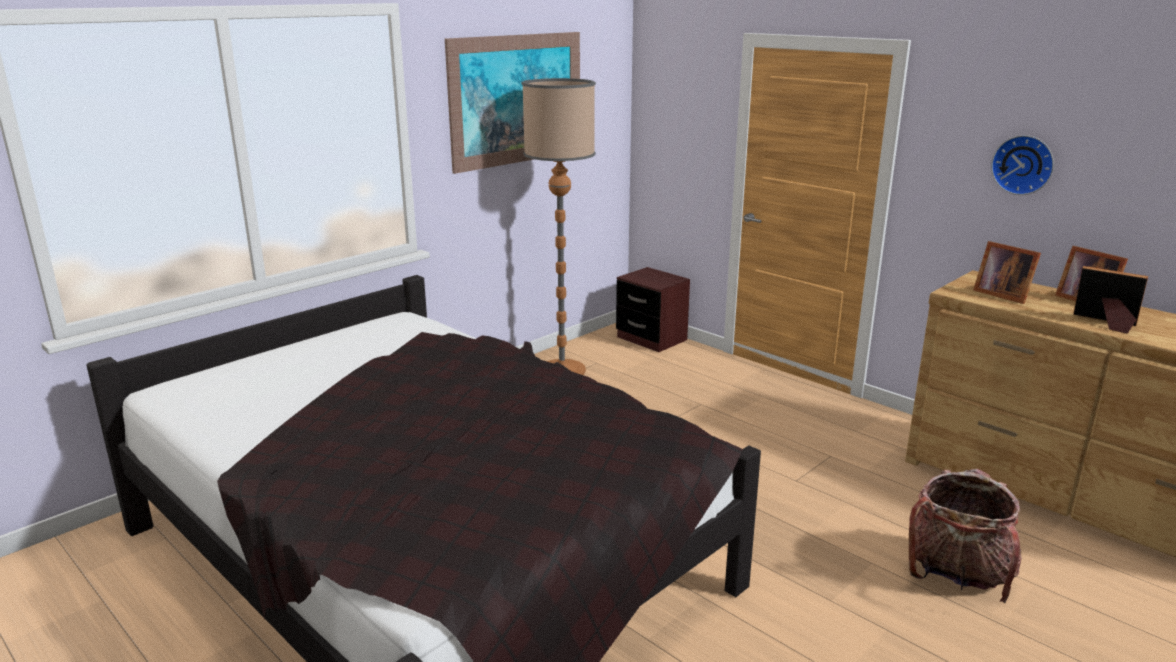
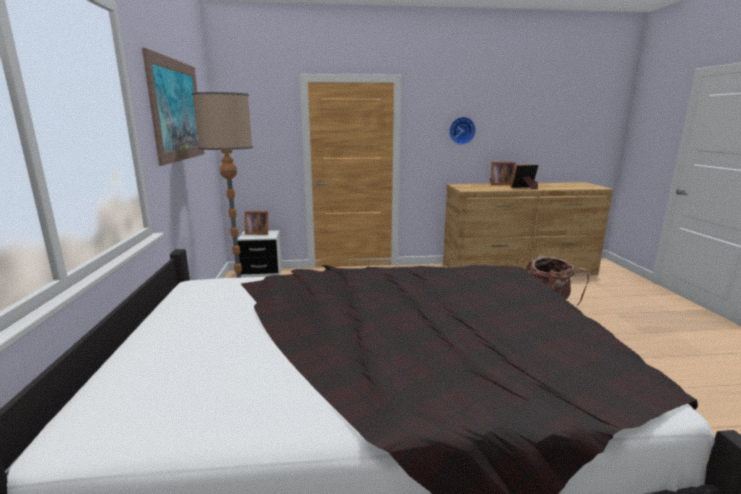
camera: 50 degrees left, 5 degrees down
brown nightstand [616,267,690,352] -> white nightstand [237,230,282,278]
picture frame [973,241,1041,304] -> picture frame moved to [245,211,268,235]

